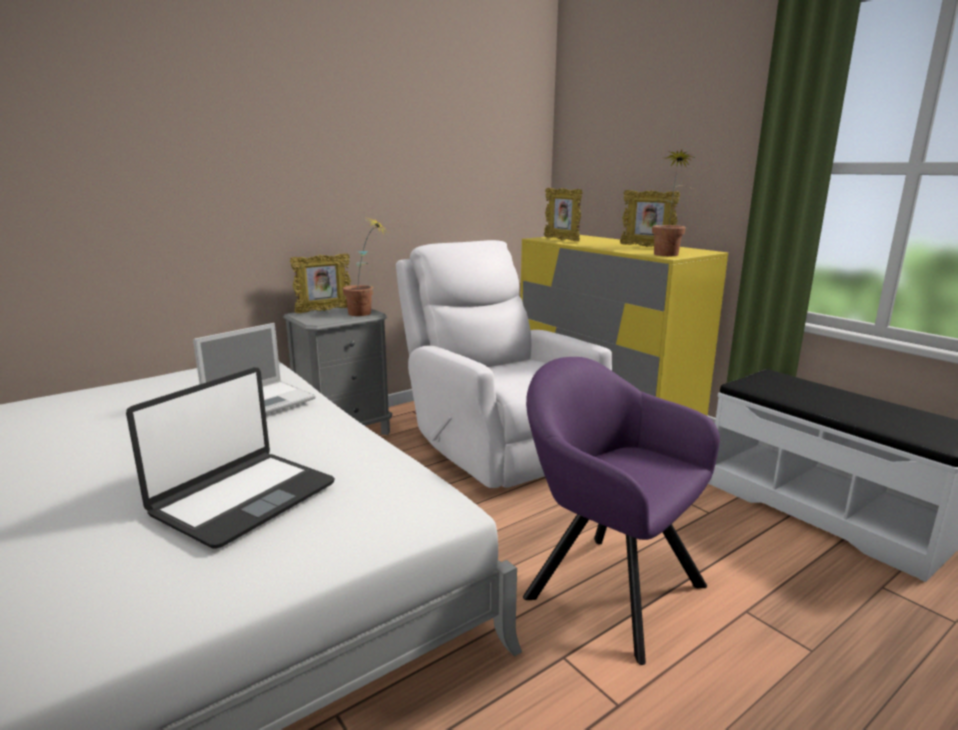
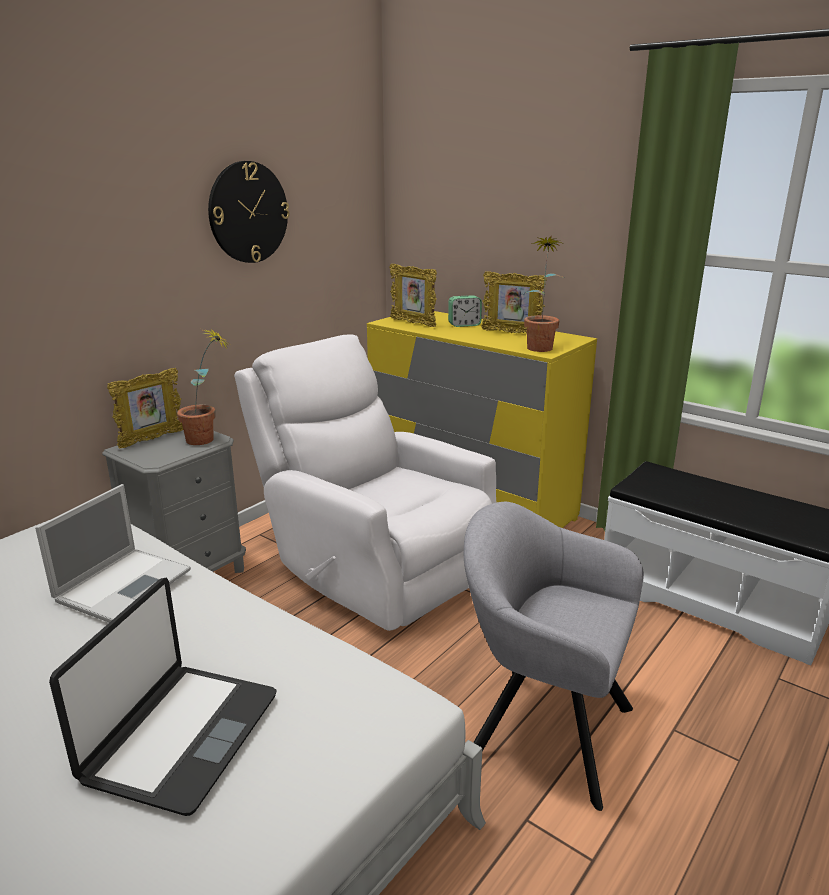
camera: 15 degrees left, 5 degrees up
purple armchair [523,357,720,665] -> grey armchair [464,502,644,811]
none -> wall clock [208,161,290,263]
none -> alarm clock [448,295,482,327]

